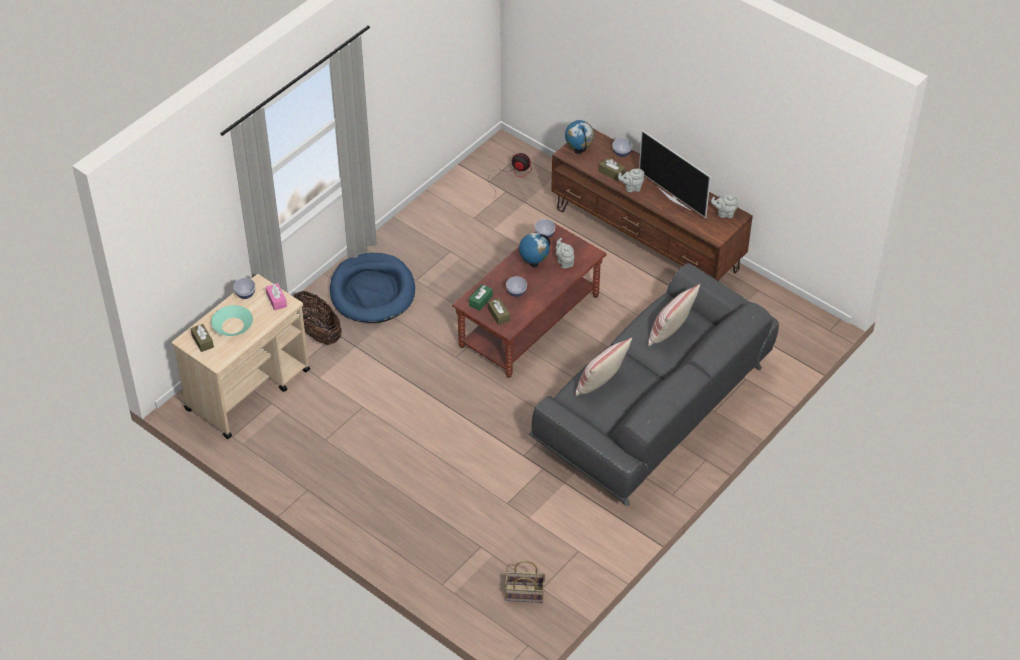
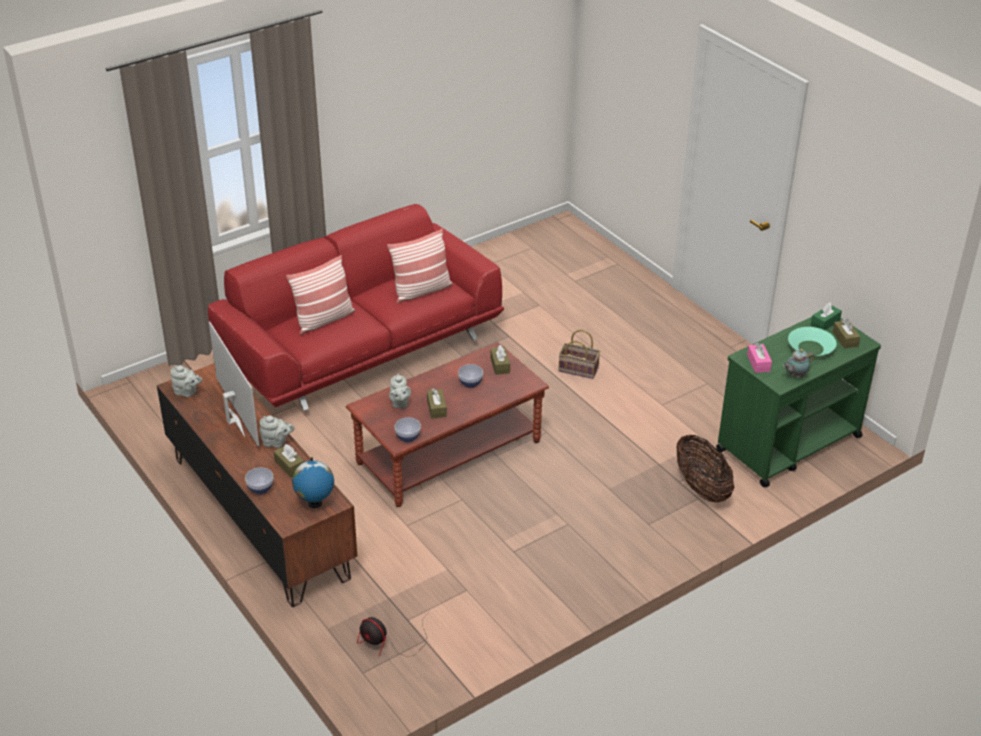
camera: 165 degrees left, 10 degrees down
beige cart [172,274,310,439] -> green cart [716,317,881,487]
bowl [233,278,255,299] -> teapot [783,349,814,377]
blue dog bed [330,253,415,323] -> none
green tissue box [469,284,493,311] -> green tissue box moved to [811,302,842,330]
basket [505,561,545,603] -> basket moved to [558,329,600,379]
globe [519,233,550,268] -> brown tissue box [427,389,447,419]
grey sofa [529,263,779,507] -> red sofa [208,204,504,411]

